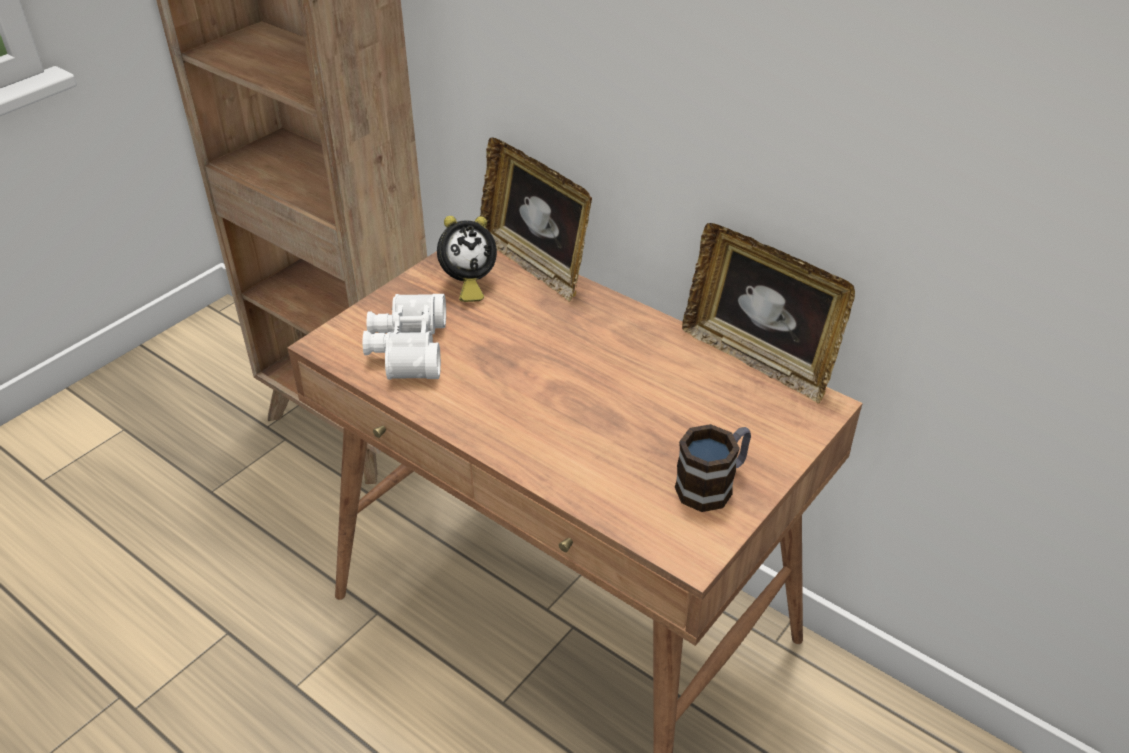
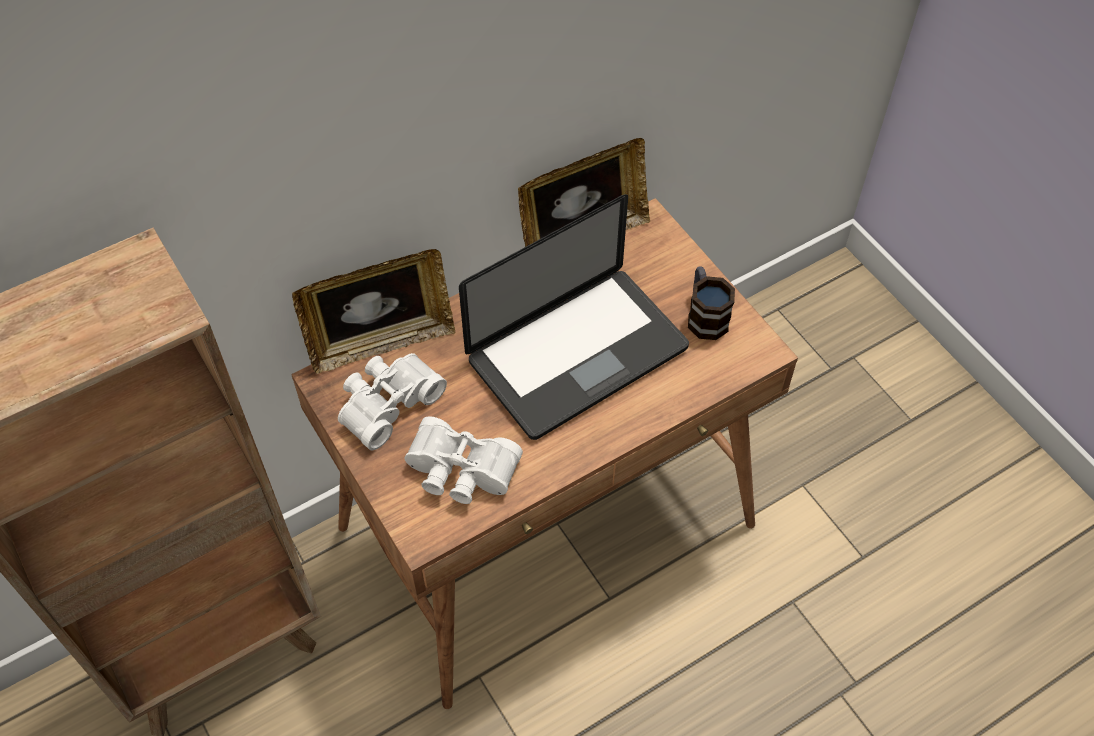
camera: 70 degrees left, 15 degrees up
alarm clock [437,216,497,302] -> white binoculars [338,353,447,450]
none -> laptop [459,194,689,440]

